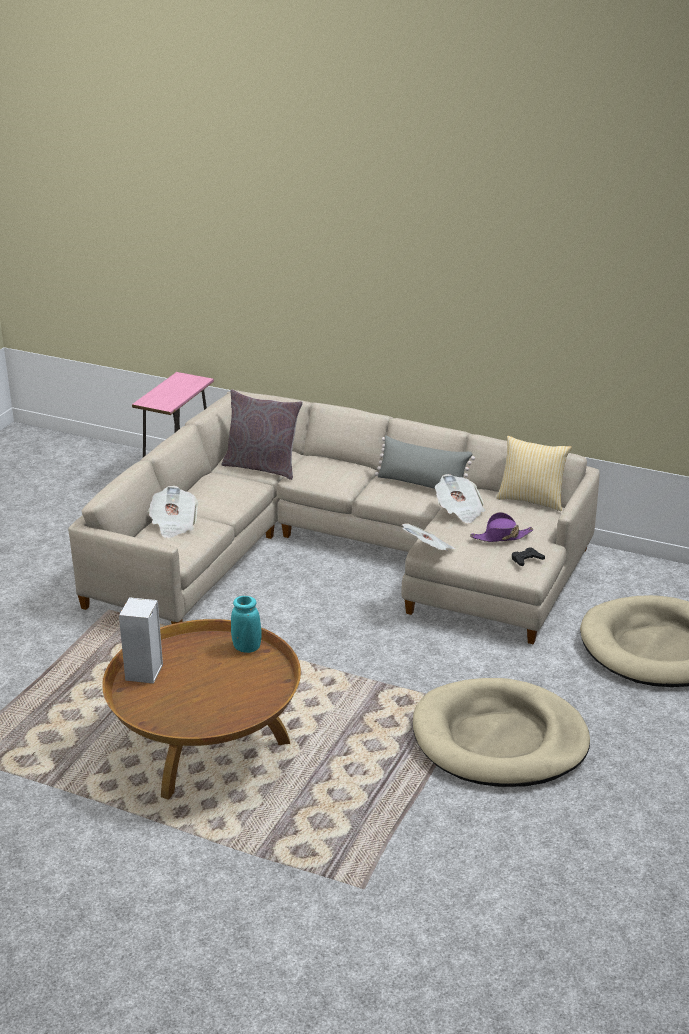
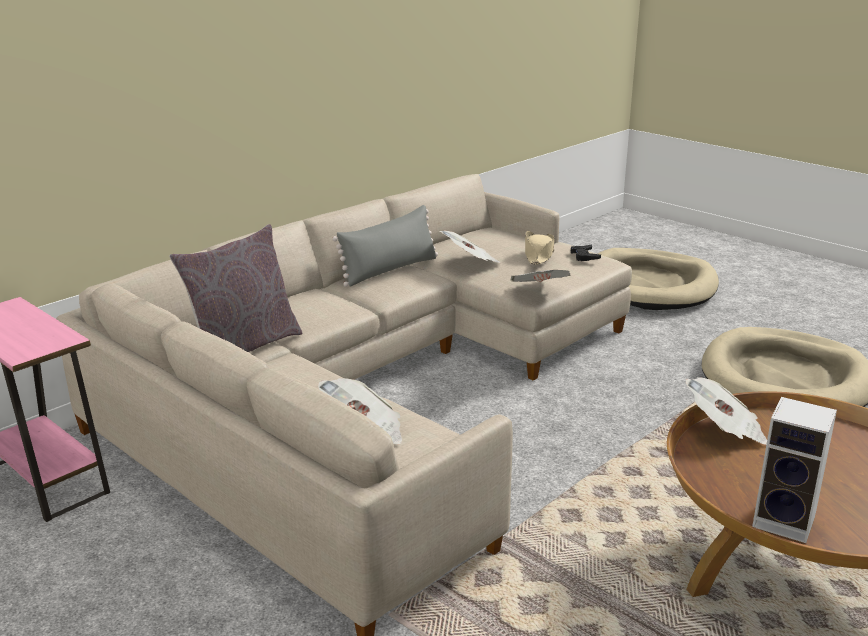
camera: 70 degrees left, 5 degrees down
turquoise vase [231,596,262,653] -> newspaper [685,377,767,445]
purple hat [470,512,534,542] -> beige hat [525,231,555,265]
pillow [497,436,572,511] -> none

